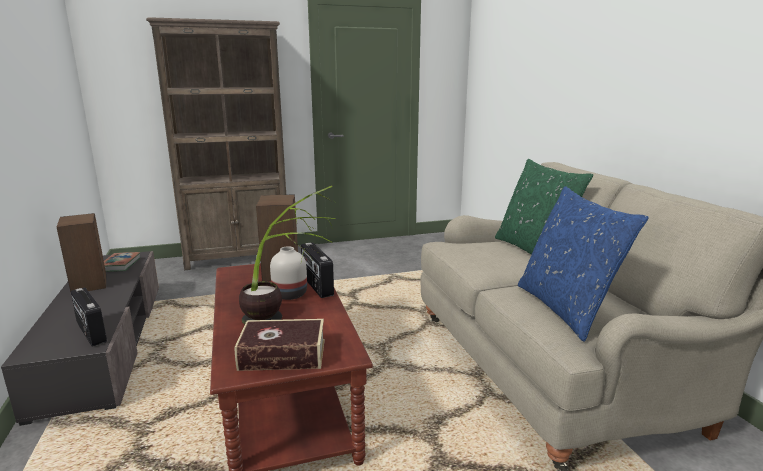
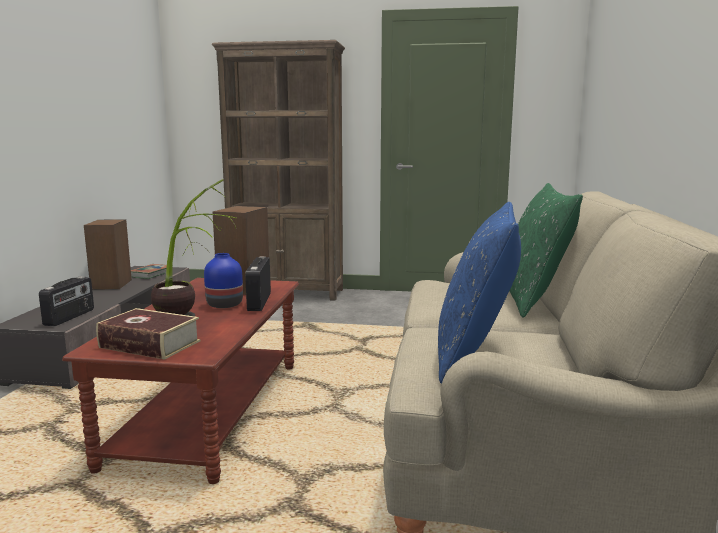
camera: 25 degrees right, 5 degrees down
radio [71,288,107,347] -> radio turned 150 degrees counterclockwise [39,276,94,326]
white vase [270,246,307,300] -> blue vase [204,253,243,308]

